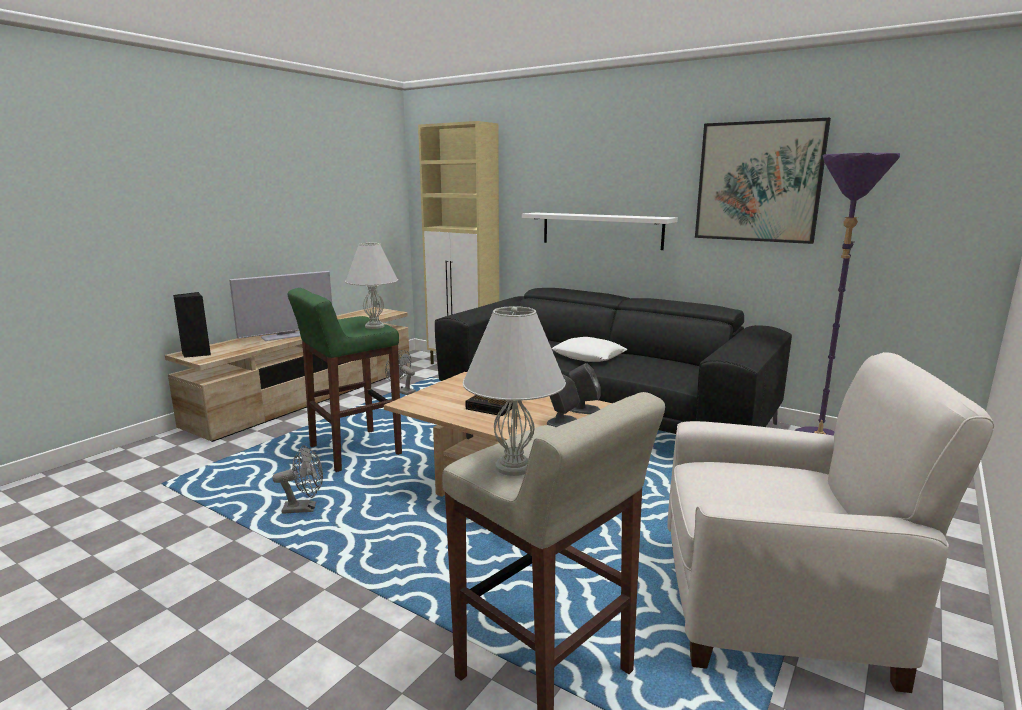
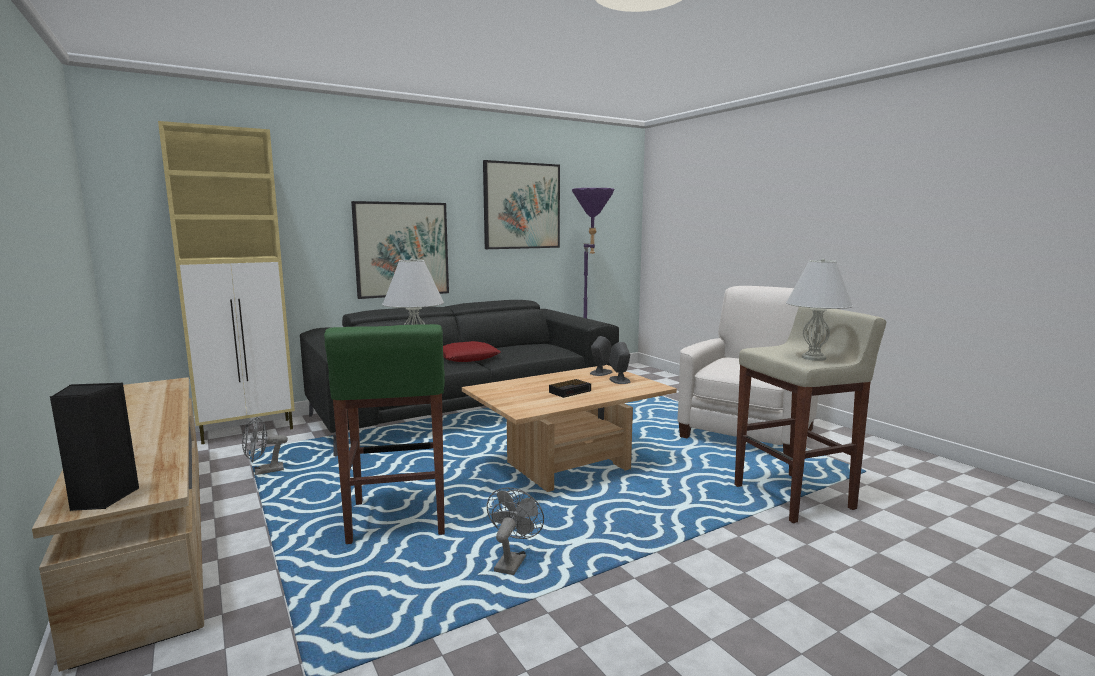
camera: 65 degrees left, 5 degrees down
television [229,271,332,341] -> none
white shelf [522,213,678,250] -> picture [351,201,449,299]
white pillow [551,337,627,362] -> red pillow [443,341,501,362]

